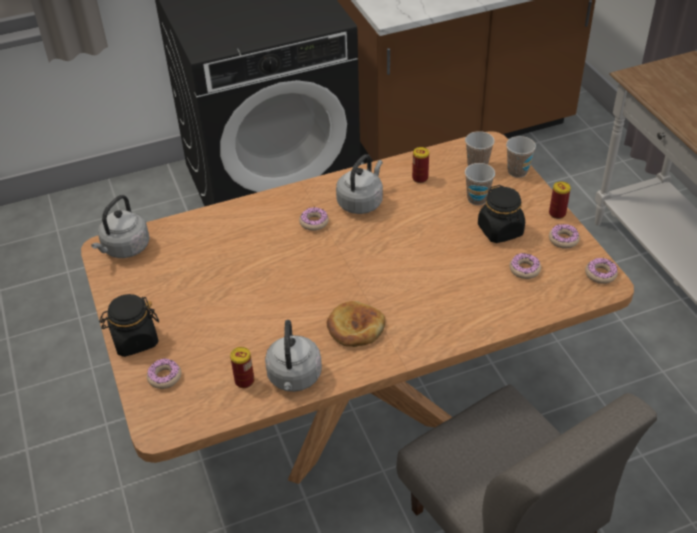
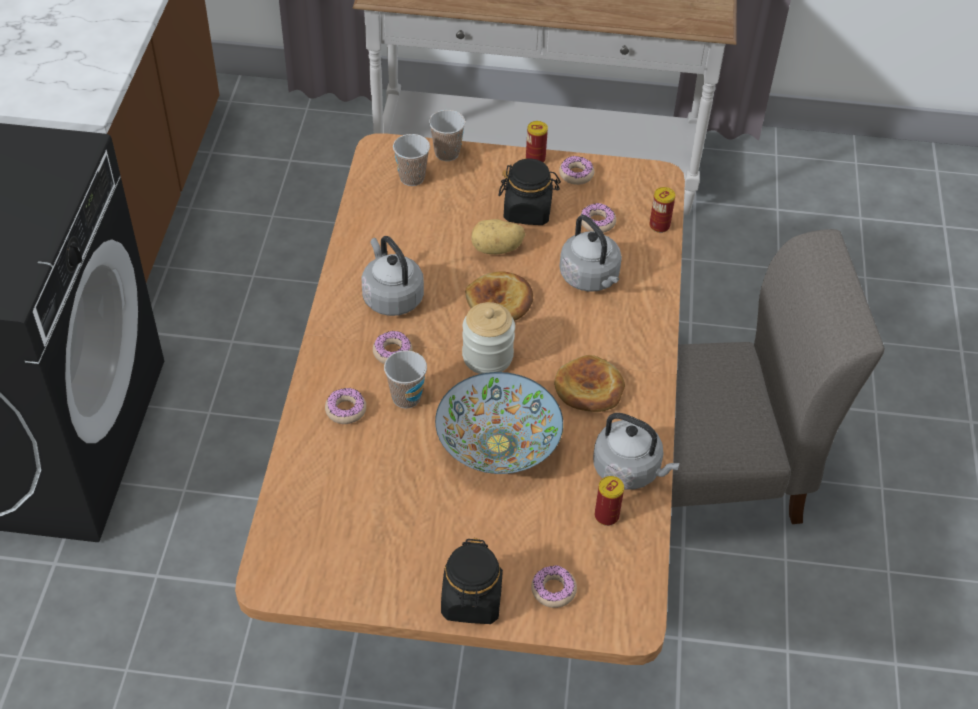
camera: 65 degrees left, 5 degrees up
grey kettle [91,195,150,258] -> grey kettle moved to [559,215,622,292]
can [412,147,429,183] -> can moved to [649,187,675,233]
cup [465,163,495,205] -> cup moved to [384,351,427,409]
donut [585,258,618,284] -> donut moved to [325,388,366,424]
none -> bowl [435,372,563,474]
none -> jar [462,302,515,374]
none -> bread [465,271,533,321]
none -> potato [471,219,525,254]

